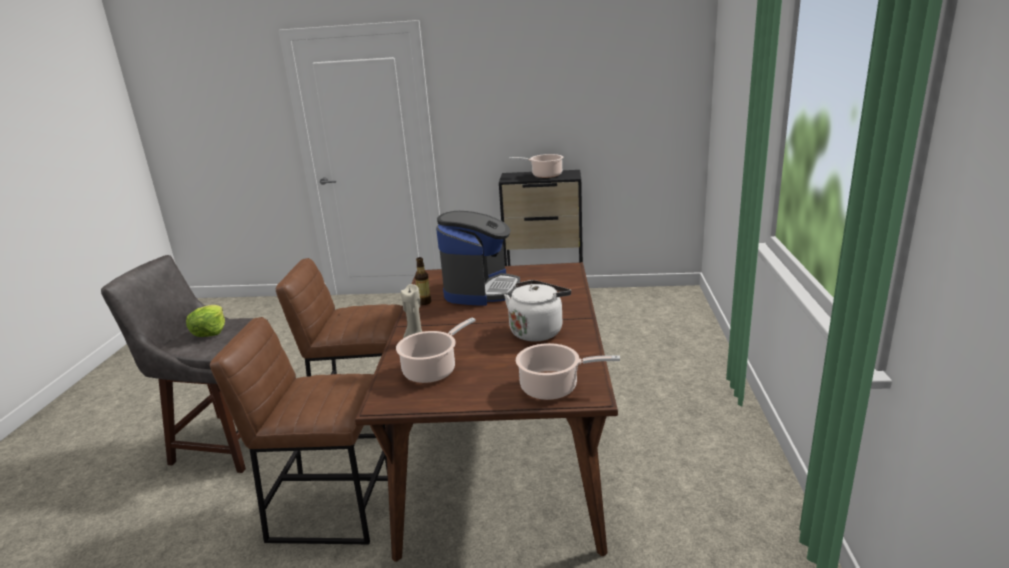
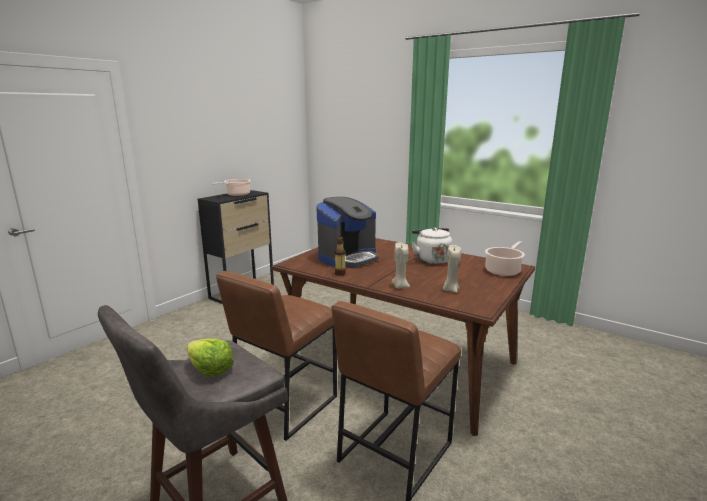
camera: 60 degrees left, 5 degrees down
cooking pot [396,317,476,383] -> beige candle [443,245,462,293]
coffee machine [436,211,520,306] -> coffee machine turned 90 degrees clockwise [316,197,378,268]

